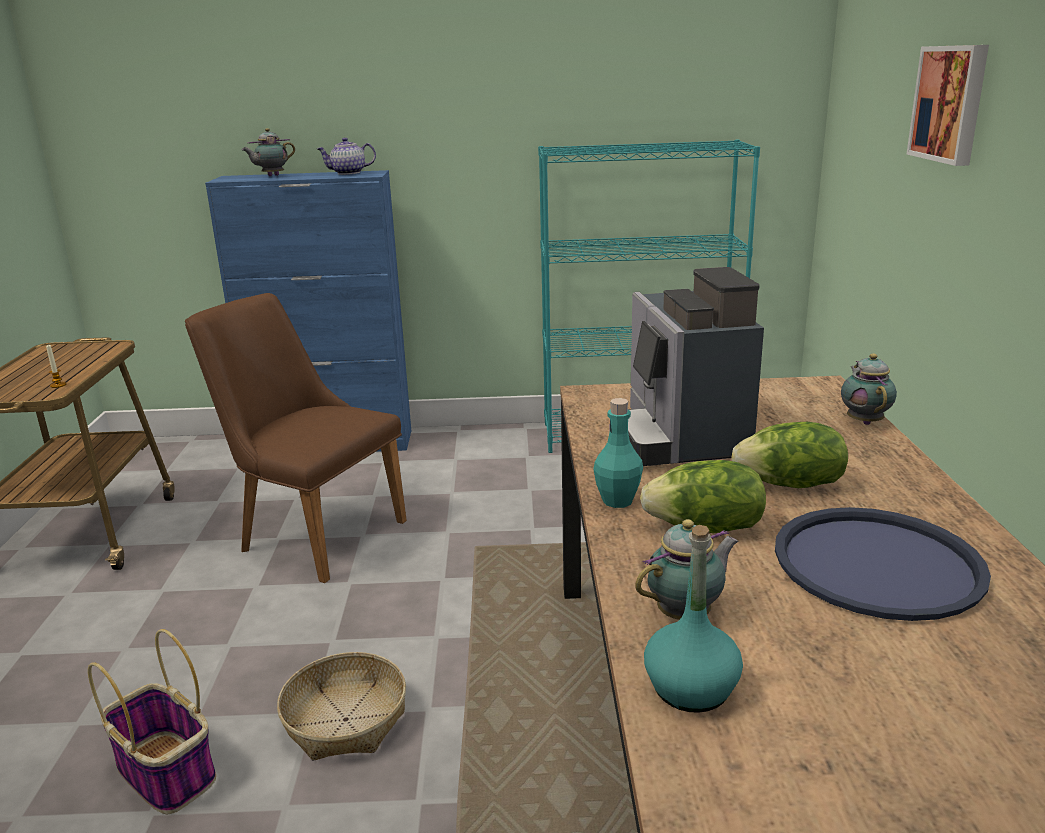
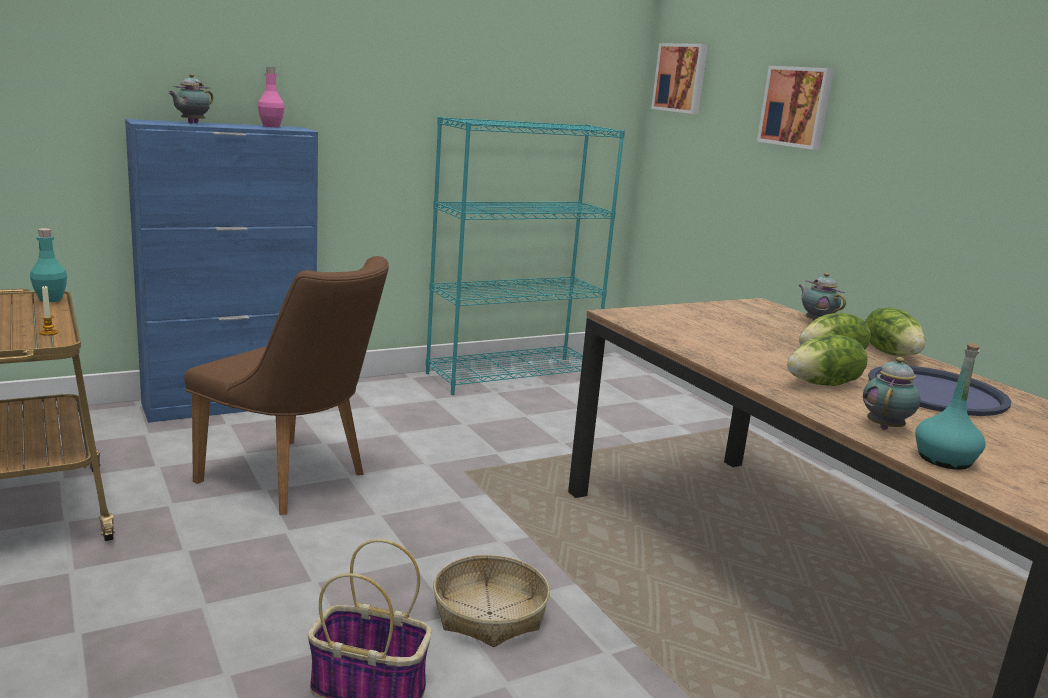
camera: 30 degrees left, 5 degrees down
brown chair [185,293,407,583] -> brown chair turned 150 degrees counterclockwise [184,256,389,515]
teapot [317,138,376,175] -> pink bottle [258,67,285,127]
turquoise bottle [593,398,643,508] -> turquoise bottle moved to [30,228,67,302]
coffee machine [628,267,764,466] -> none
none -> picture [651,43,708,114]
none -> lettuce [865,308,926,356]

